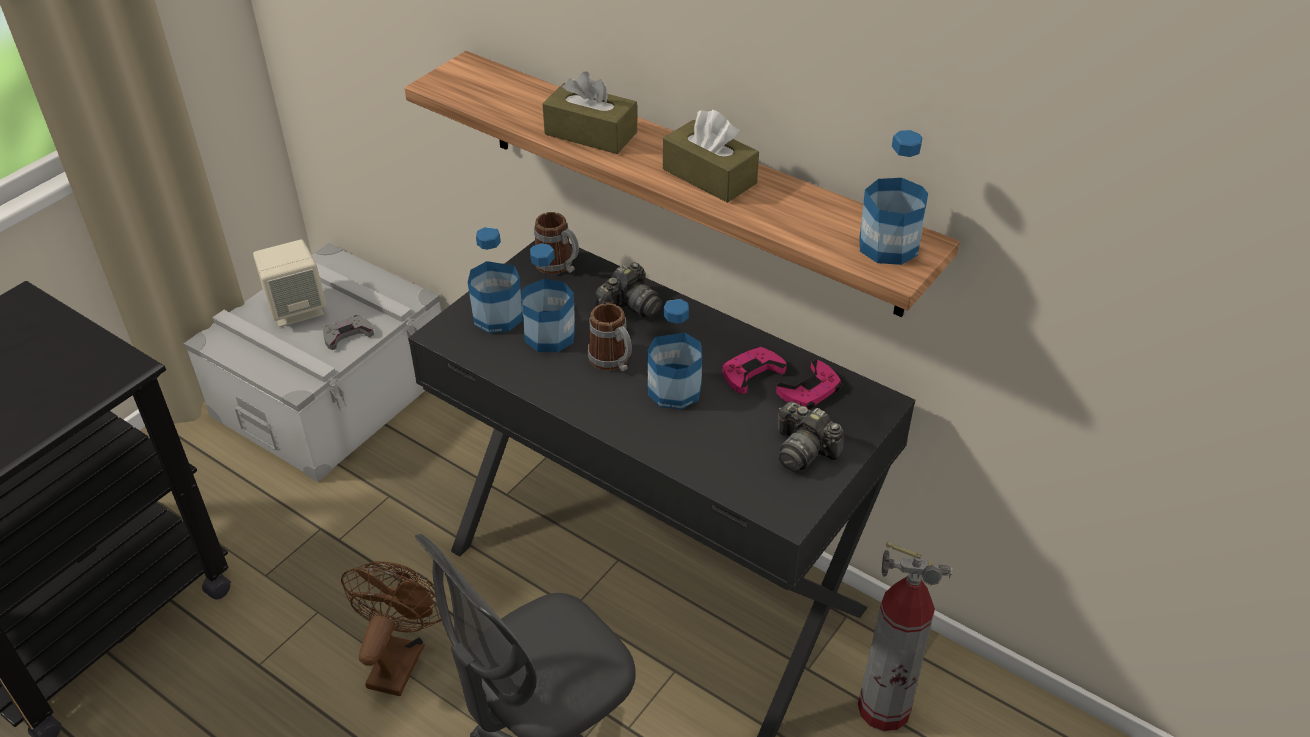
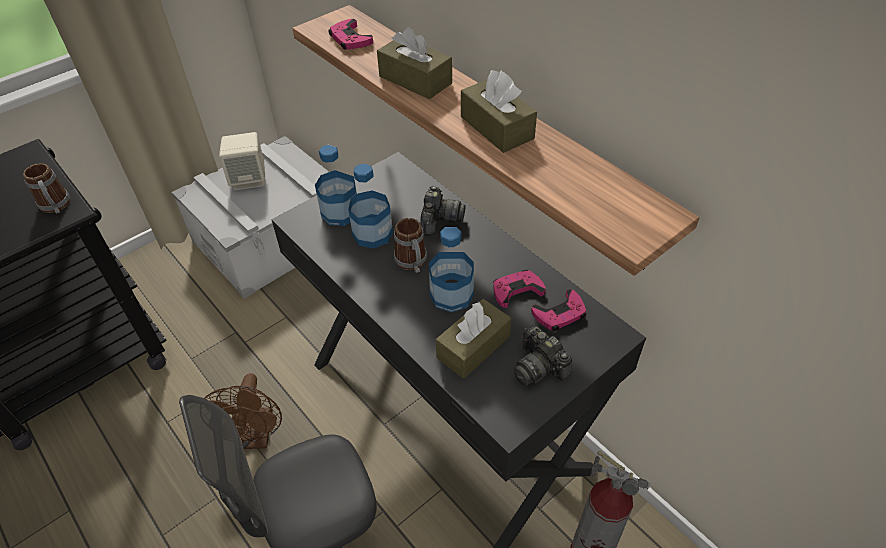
camera: 15 degrees right, 5 degrees up
grey game controller [323,315,374,350] -> none
brown fan [341,561,442,696] -> brown fan turned 150 degrees clockwise [204,373,282,449]
mug [534,212,579,274] -> mug moved to [23,163,70,214]
camera [595,262,662,318] -> camera turned 45 degrees counterclockwise [420,186,466,235]
bottle [860,130,928,265] -> none
none -> pink game controller [328,19,373,50]
none -> brown tissue box [436,299,511,379]

